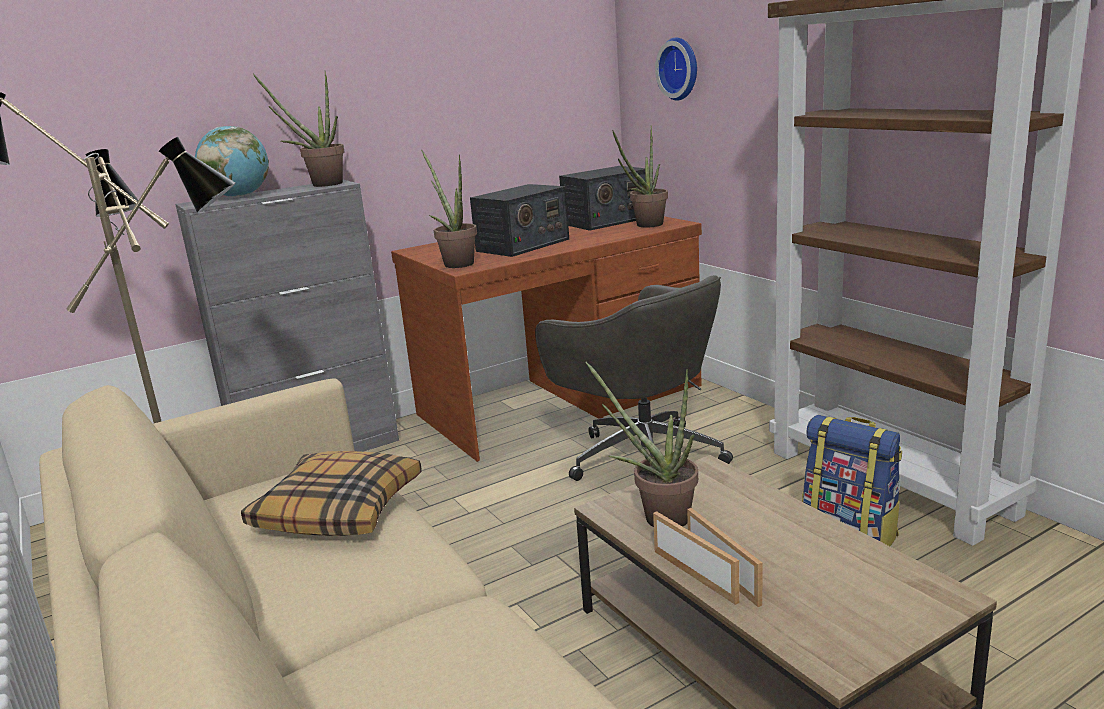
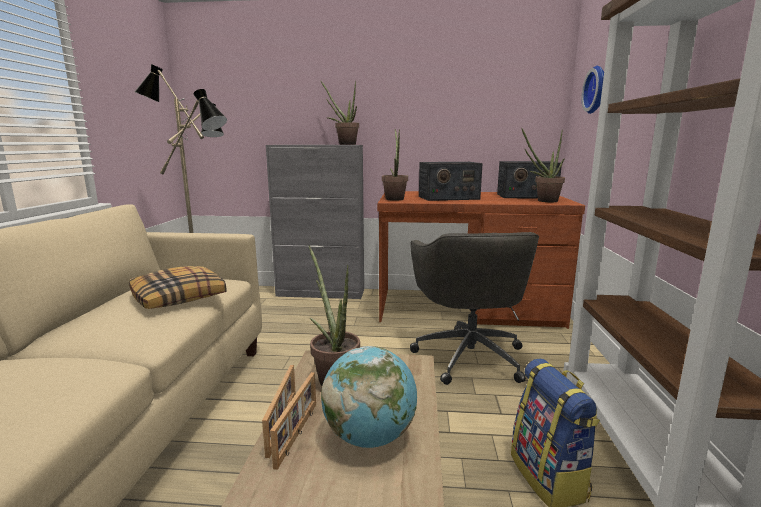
camera: 35 degrees right, 5 degrees down
globe [195,126,269,198] -> globe moved to [321,346,417,448]

